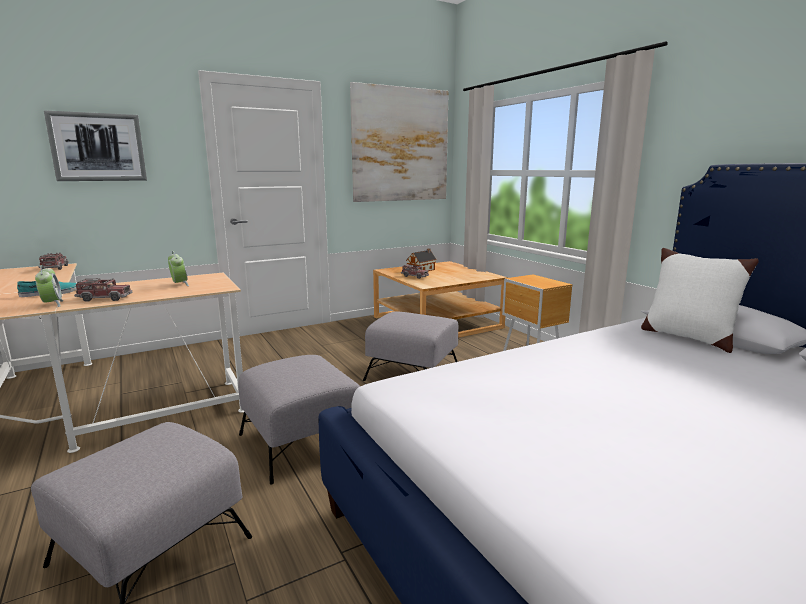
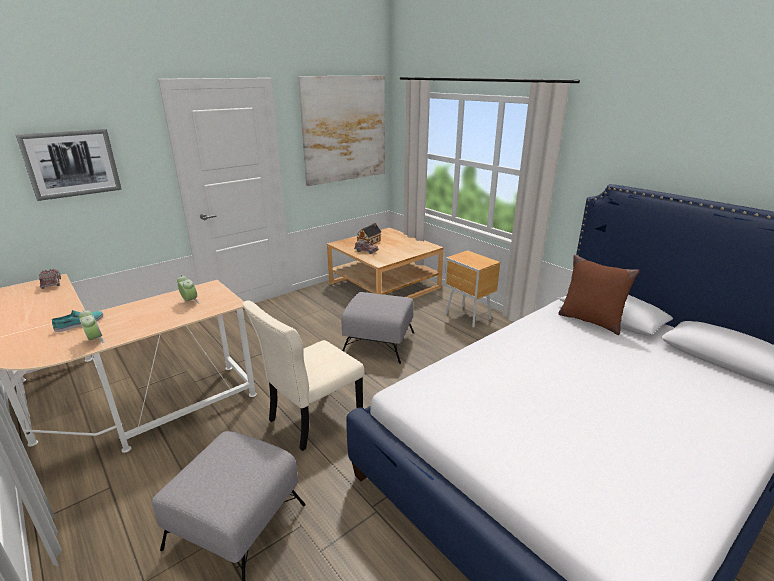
camera: 10 degrees left, 10 degrees up
toy truck [74,278,132,302] -> none
grey ottoman [238,355,360,485] -> beige chair [242,300,365,451]
white pillow [641,248,759,353] -> brown pillow [558,255,639,335]

